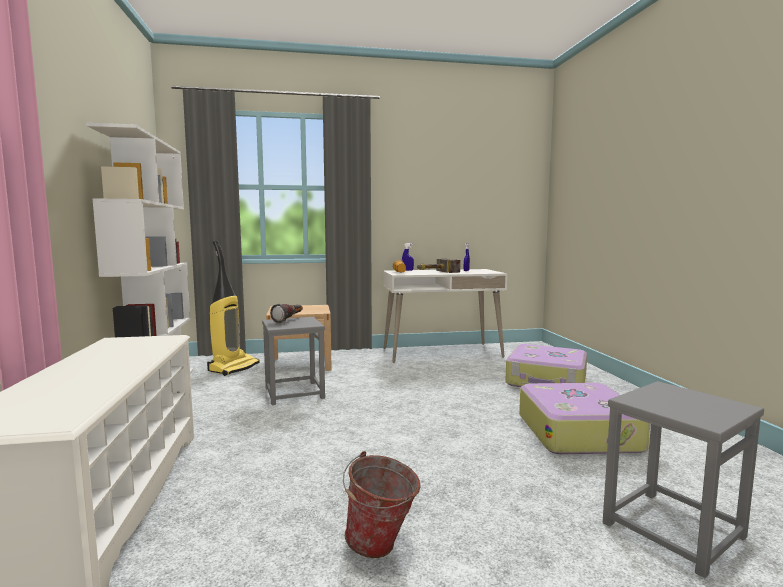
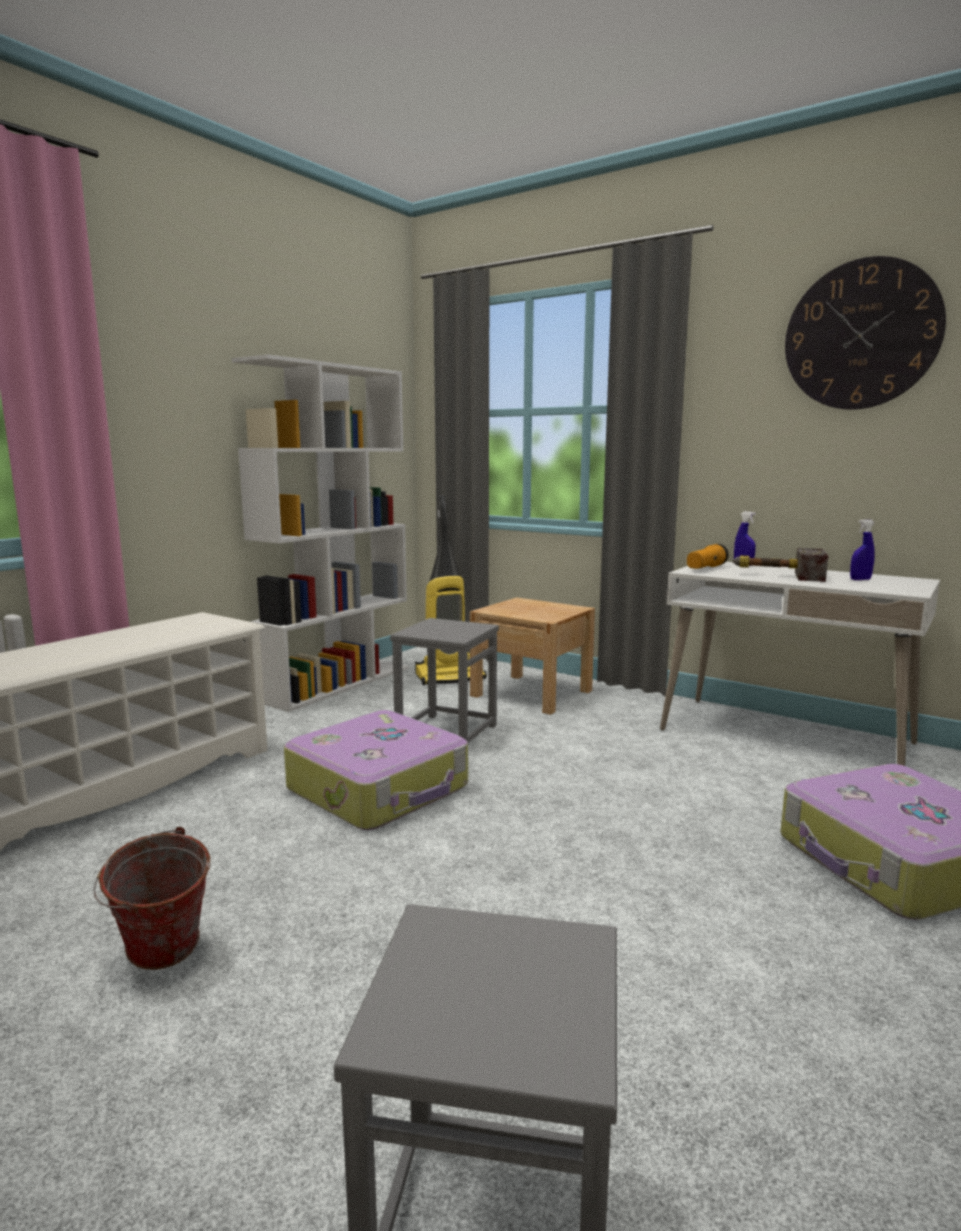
camera: 45 degrees right, 5 degrees up
flashlight [270,304,303,323] -> none
suitcase [519,383,650,454] -> suitcase moved to [284,710,468,830]
none -> wall clock [785,256,946,410]

